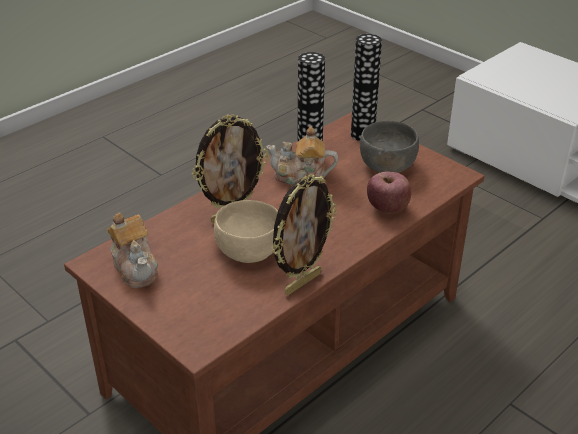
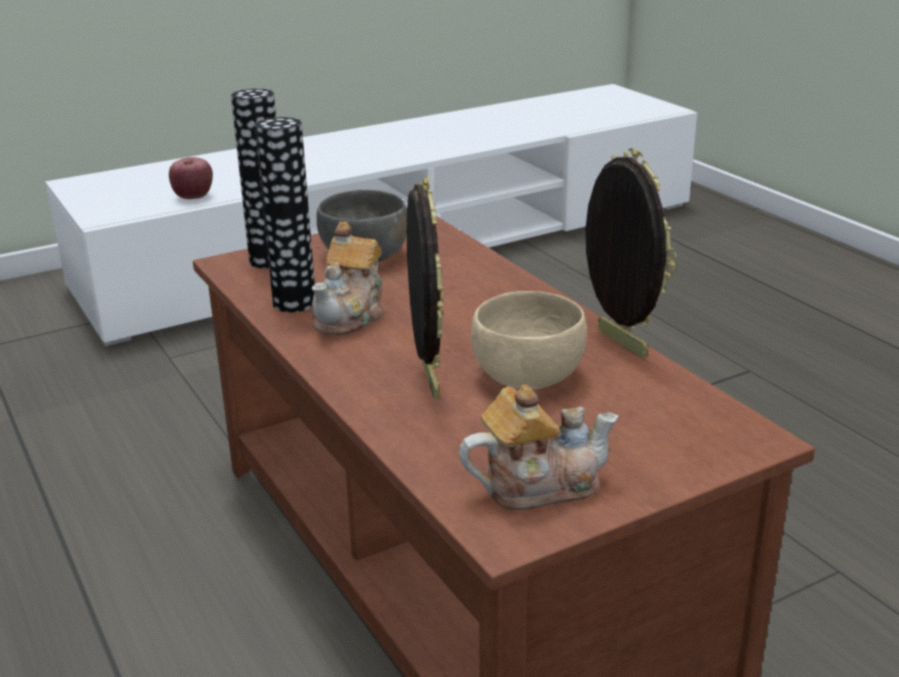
camera: 75 degrees left, 10 degrees down
apple [367,171,411,214] -> apple moved to [169,157,213,199]

